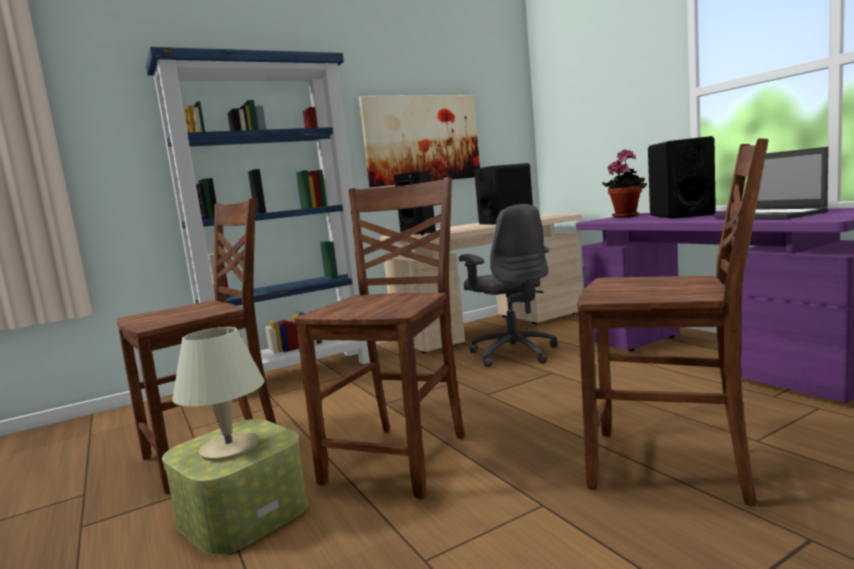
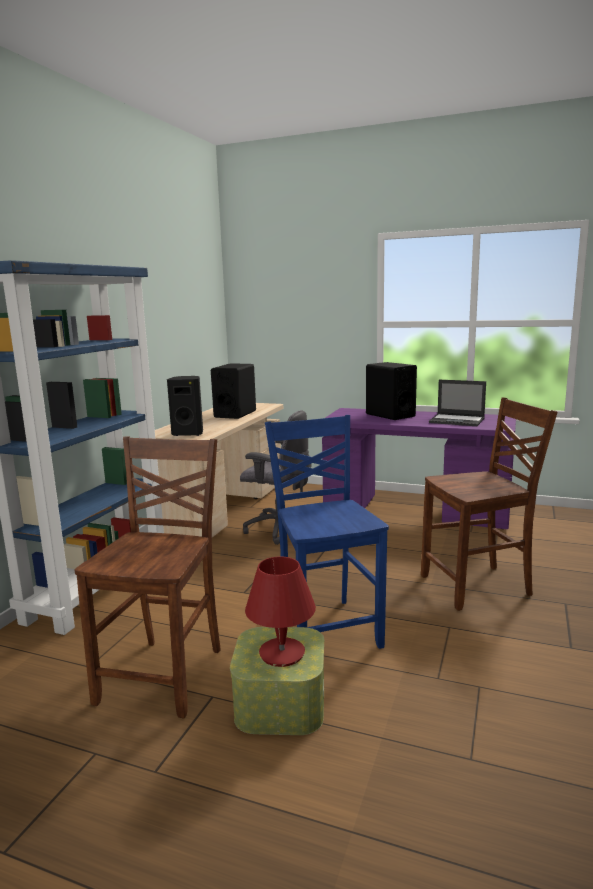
camera: 40 degrees left, 5 degrees up
beige table lamp [172,327,264,461] -> red table lamp [245,557,316,667]
brown chair [294,177,465,499] -> blue chair [265,415,389,649]
picture [359,95,480,187] -> none
potted plant [602,149,647,218] -> none

